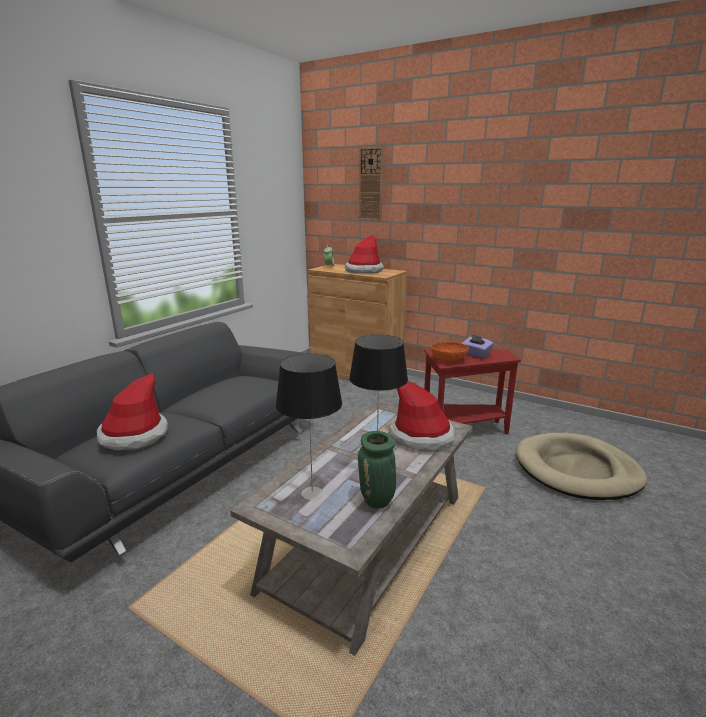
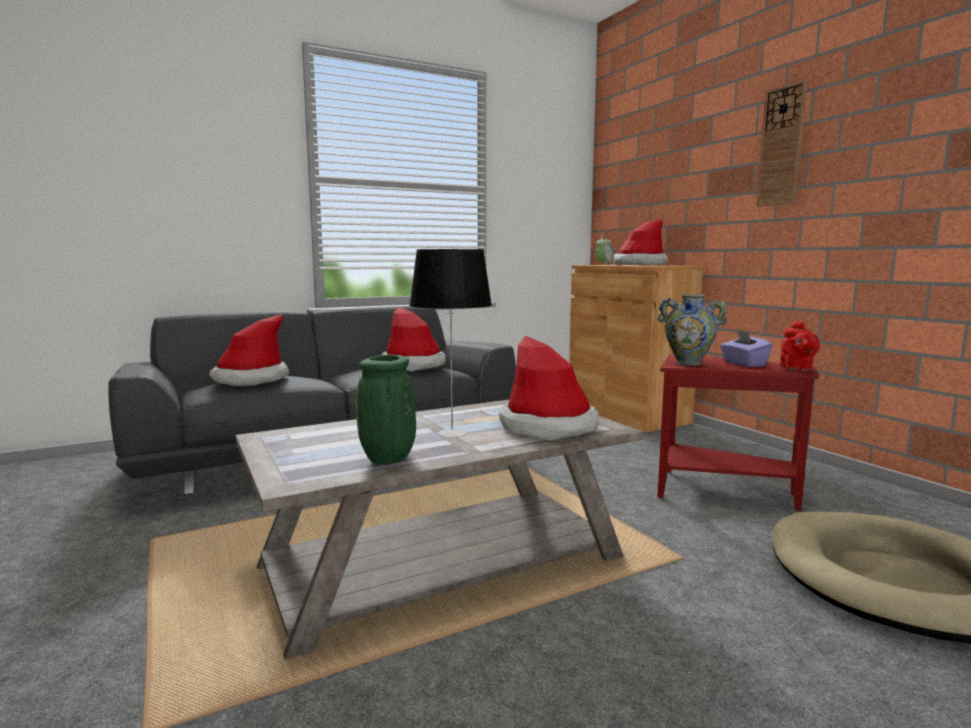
camera: 30 degrees right, 10 degrees down
table lamp [276,353,342,500] -> none
wall clock [359,147,383,221] -> wall clock moved to [756,80,807,207]
orange bowl [431,342,469,362] -> vase [658,294,728,366]
none -> hat [382,307,446,371]
none -> red teapot [780,321,820,372]

